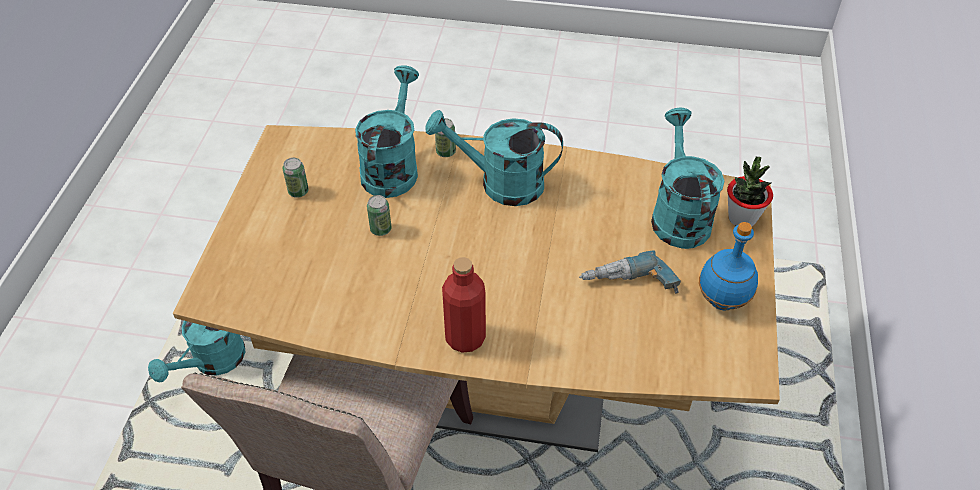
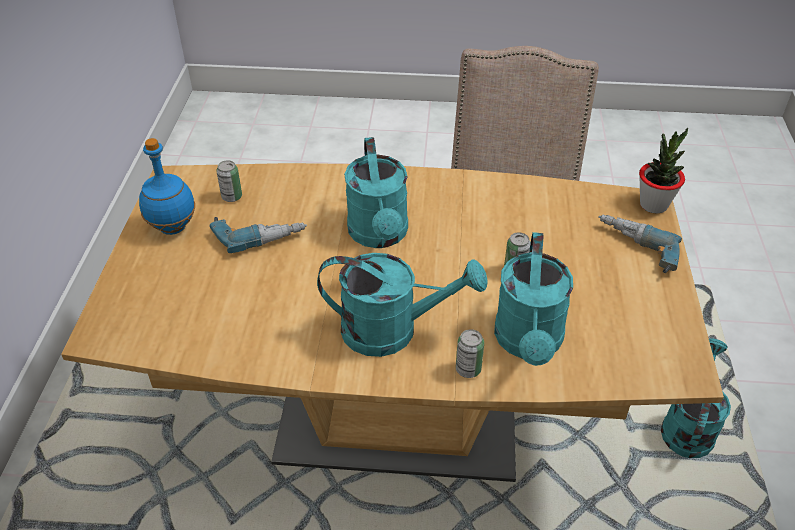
camera: 175 degrees right, 5 degrees down
can [283,158,309,198] -> can moved to [216,160,242,202]
red bottle [442,257,486,353] -> none
turquoise watering can [651,108,724,249] -> turquoise watering can moved to [344,137,408,248]
potted plant [727,156,773,226] -> potted plant moved to [639,128,688,214]
none -> power drill [598,215,682,273]

